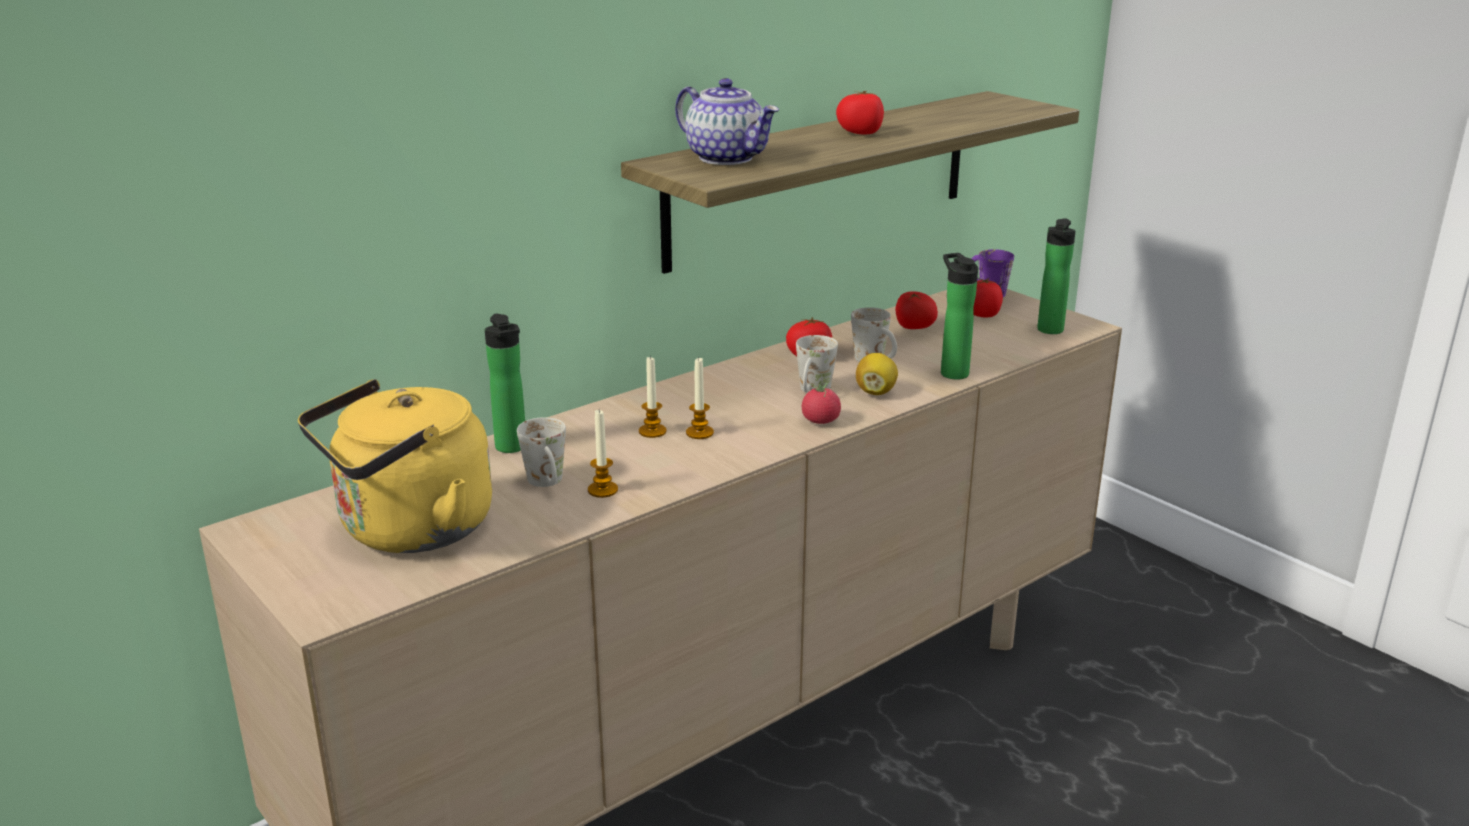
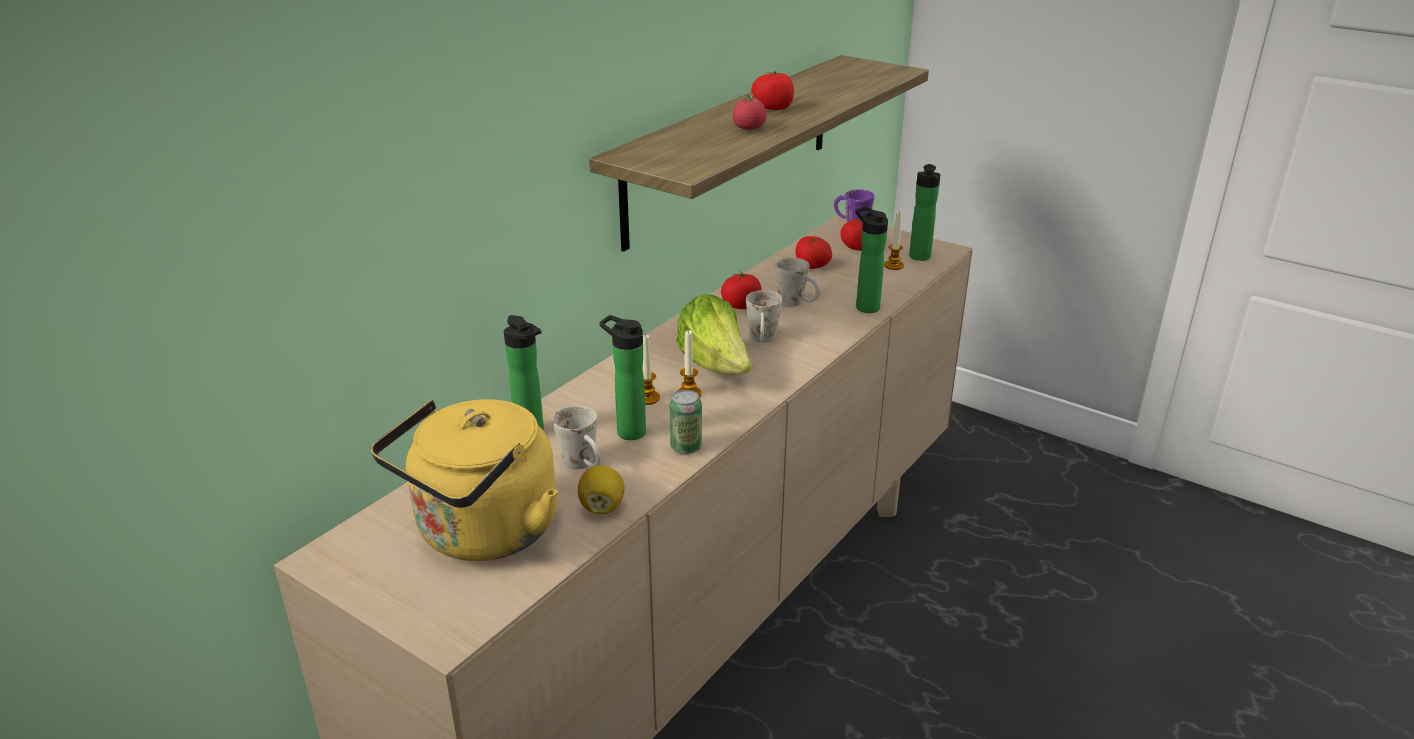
camera: 15 degrees left, 5 degrees up
candle [588,410,618,498] -> candle moved to [884,211,904,270]
teapot [675,78,779,165] -> none
tomato [802,383,841,424] -> tomato moved to [733,94,767,130]
lemon [856,353,898,395] -> lemon moved to [578,465,625,514]
none -> bottle [600,315,646,440]
none -> can [670,390,702,454]
none -> lettuce [676,295,752,375]

